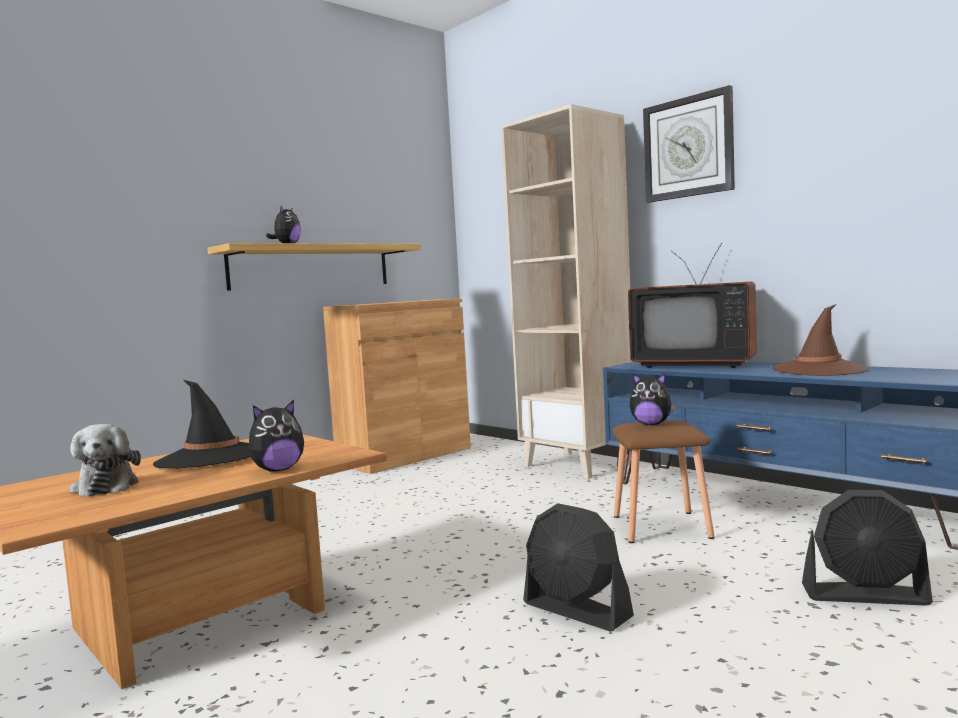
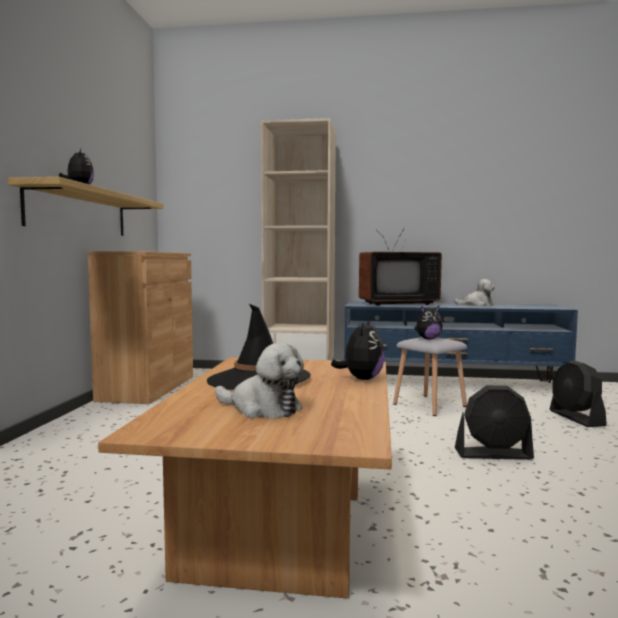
camera: 40 degrees left, 0 degrees up
brown stool [613,420,715,543] -> grey stool [393,337,467,416]
wall clock [643,85,735,203] -> none
brown hat [772,304,869,376] -> plush toy [454,279,495,306]
black fan [802,490,933,606] -> black fan turned 105 degrees clockwise [550,360,607,427]

